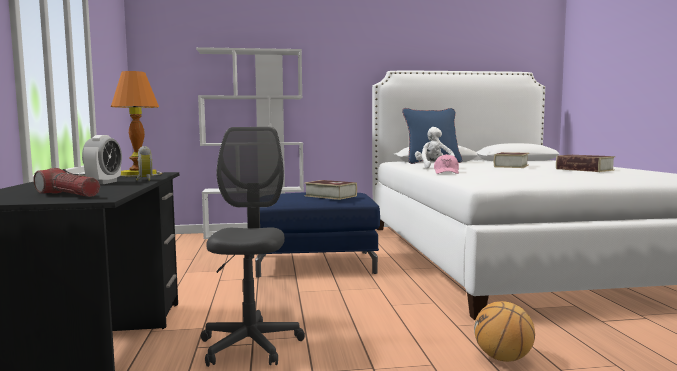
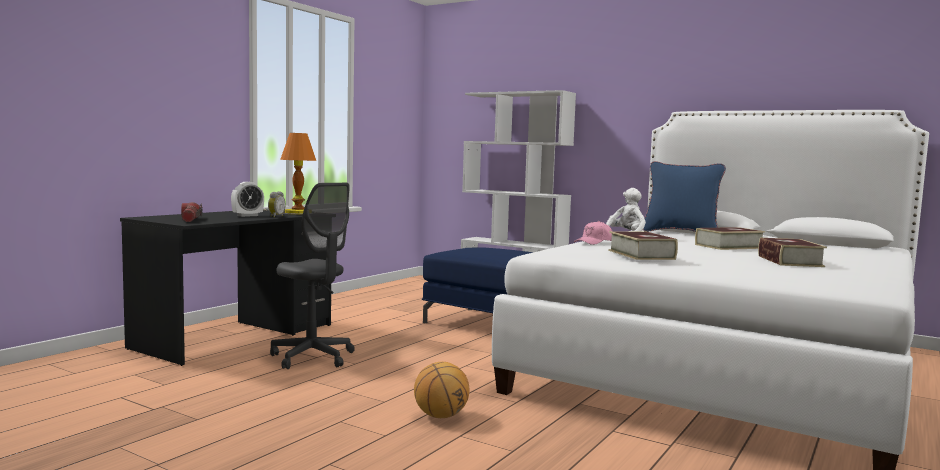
camera: 40 degrees right, 0 degrees up
grey office chair [201,127,305,367] -> grey office chair turned 90 degrees clockwise [270,183,355,369]
book [304,180,357,200] -> book moved to [608,231,678,260]

